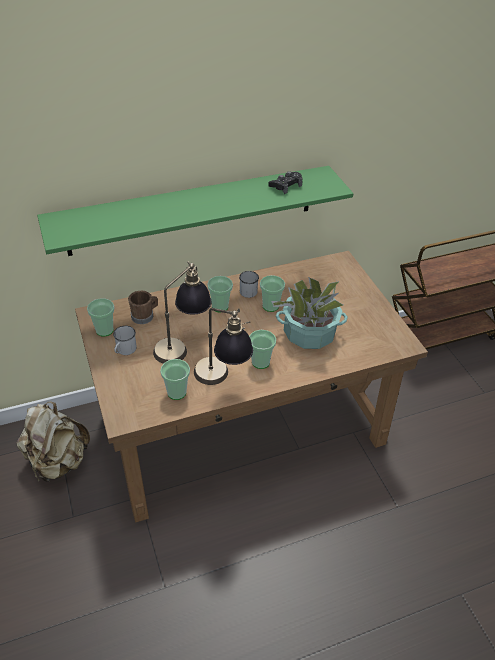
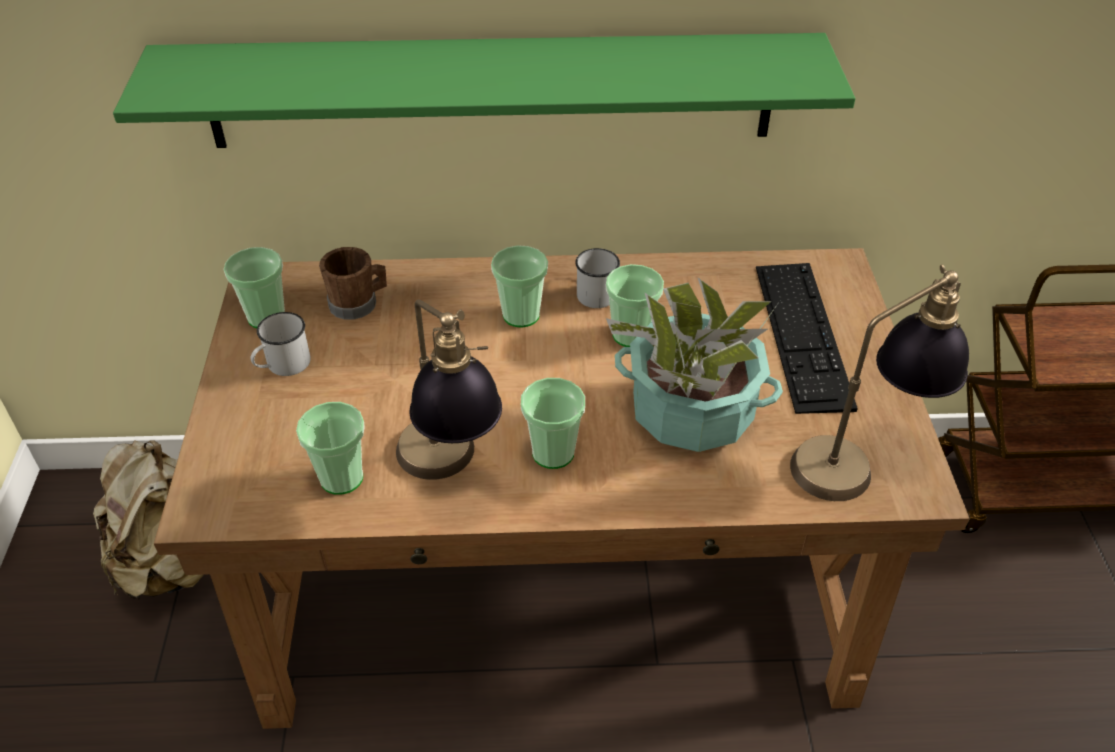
camera: 20 degrees right, 0 degrees up
table lamp [153,261,212,364] -> table lamp moved to [790,264,969,501]
black game controller [268,171,303,194] -> none
none -> keyboard [756,263,858,414]

